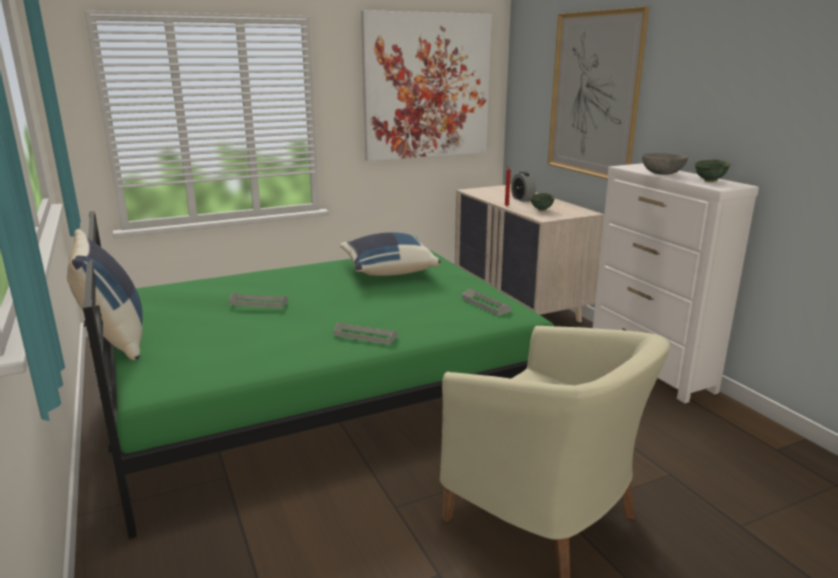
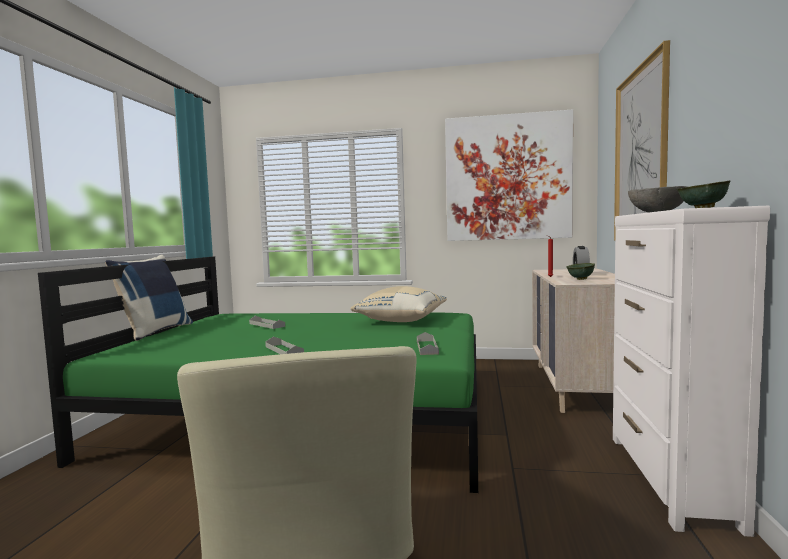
camera: 35 degrees right, 15 degrees down
blue pillow [340,232,441,276] -> beige pillow [350,286,447,322]

